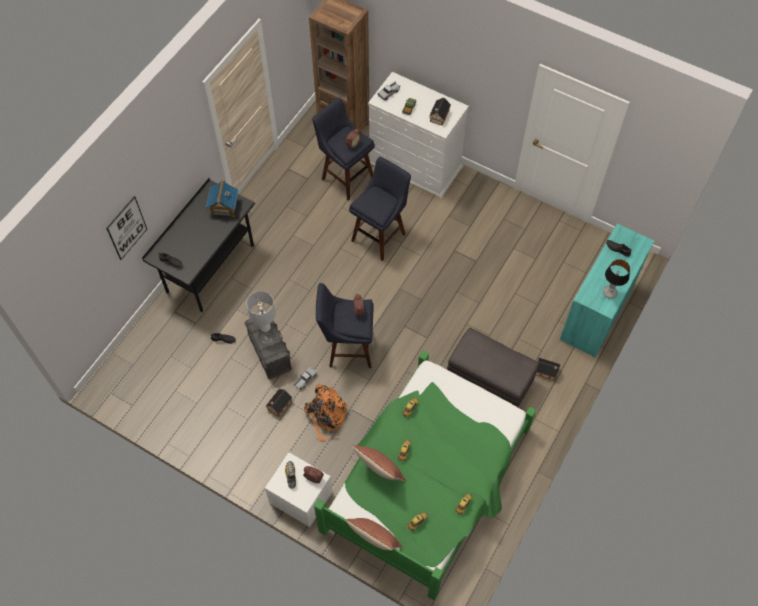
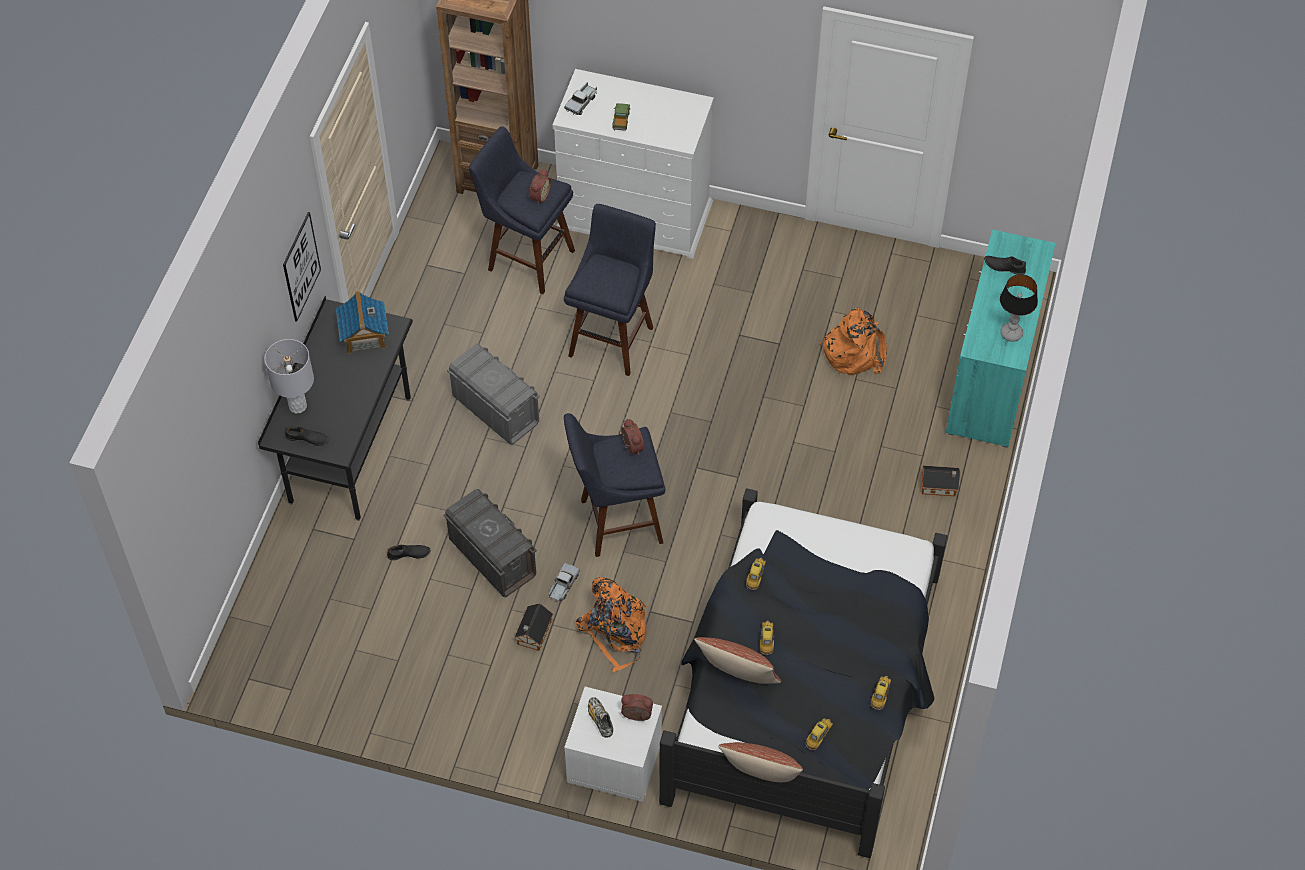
camera: 15 degrees left, 5 degrees down
picture [106,196,147,260] -> picture moved to [283,212,321,322]
grey table lamp [246,291,276,332] -> grey table lamp moved to [265,339,314,414]
green bed [314,351,536,600] -> black bed [659,488,947,858]
toy house [429,98,451,125] -> none
grey ottoman [447,328,539,407] -> none
none -> grey storage box [447,344,540,445]
none -> orange backpack [819,308,887,375]

